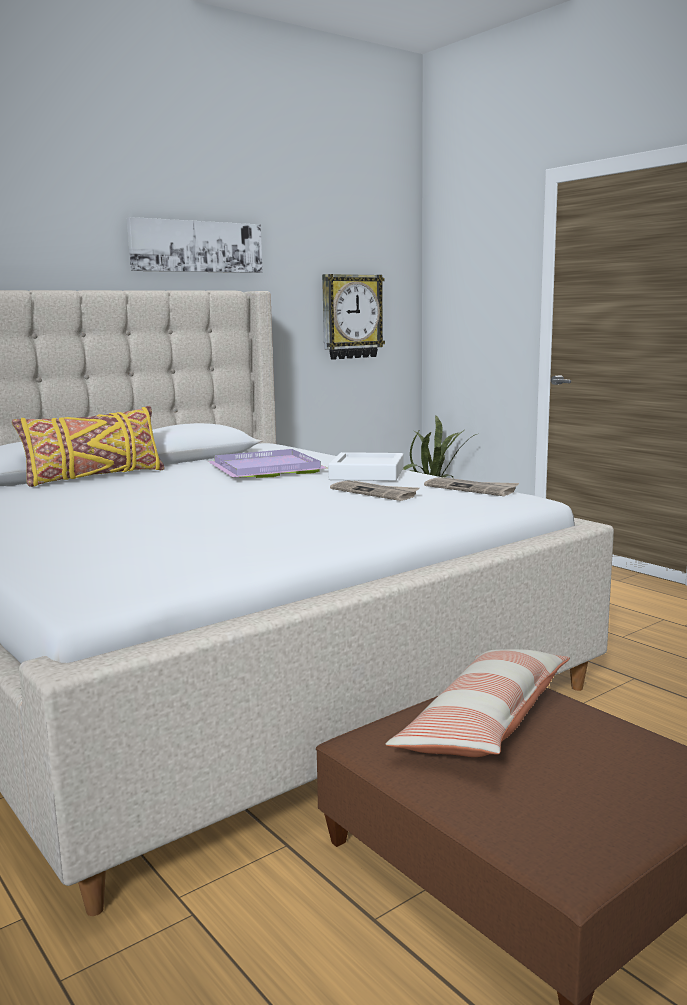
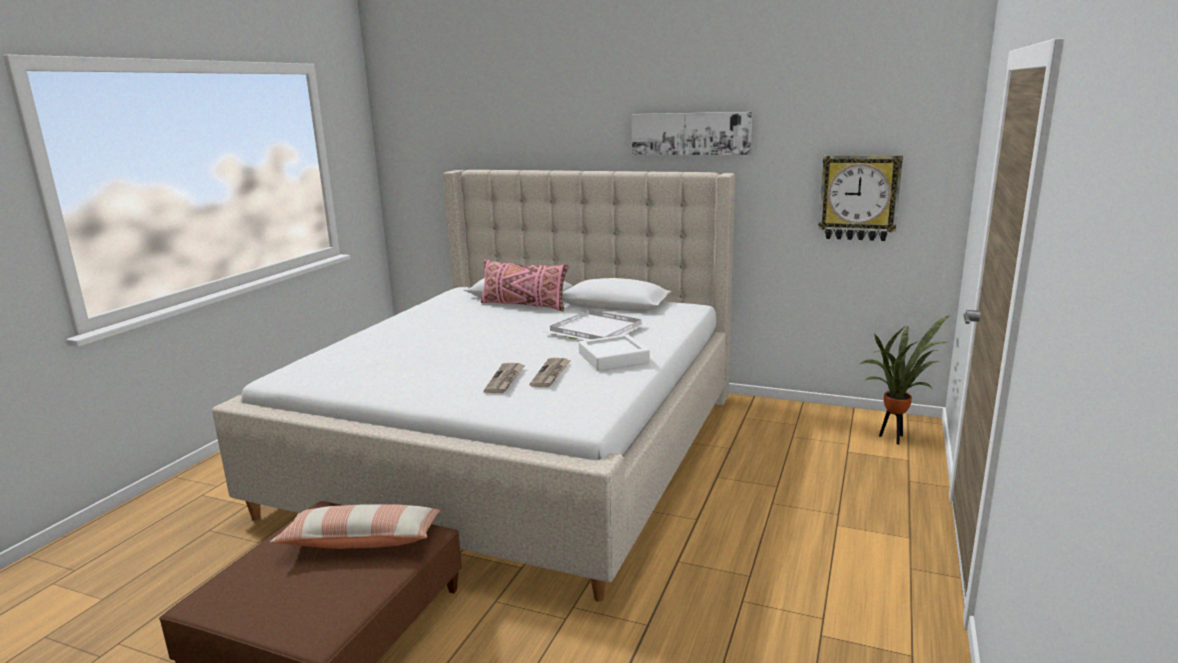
camera: 60 degrees right, 5 degrees up
yellow pillow [12,406,165,487] -> pink pillow [481,260,568,311]
purple tray [208,449,327,478] -> white tray [544,310,646,340]
newspaper [424,477,519,496] -> newspaper moved to [484,363,525,393]

